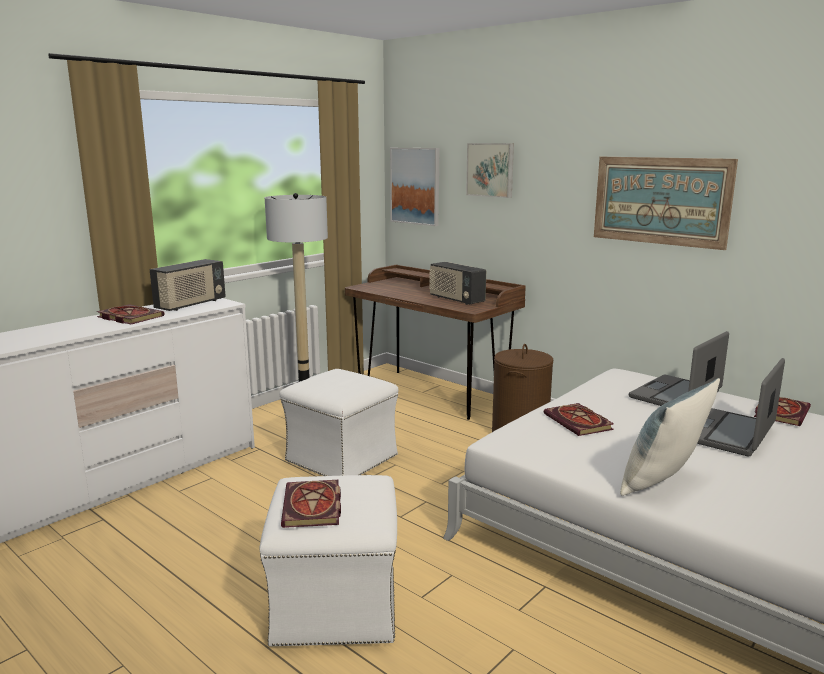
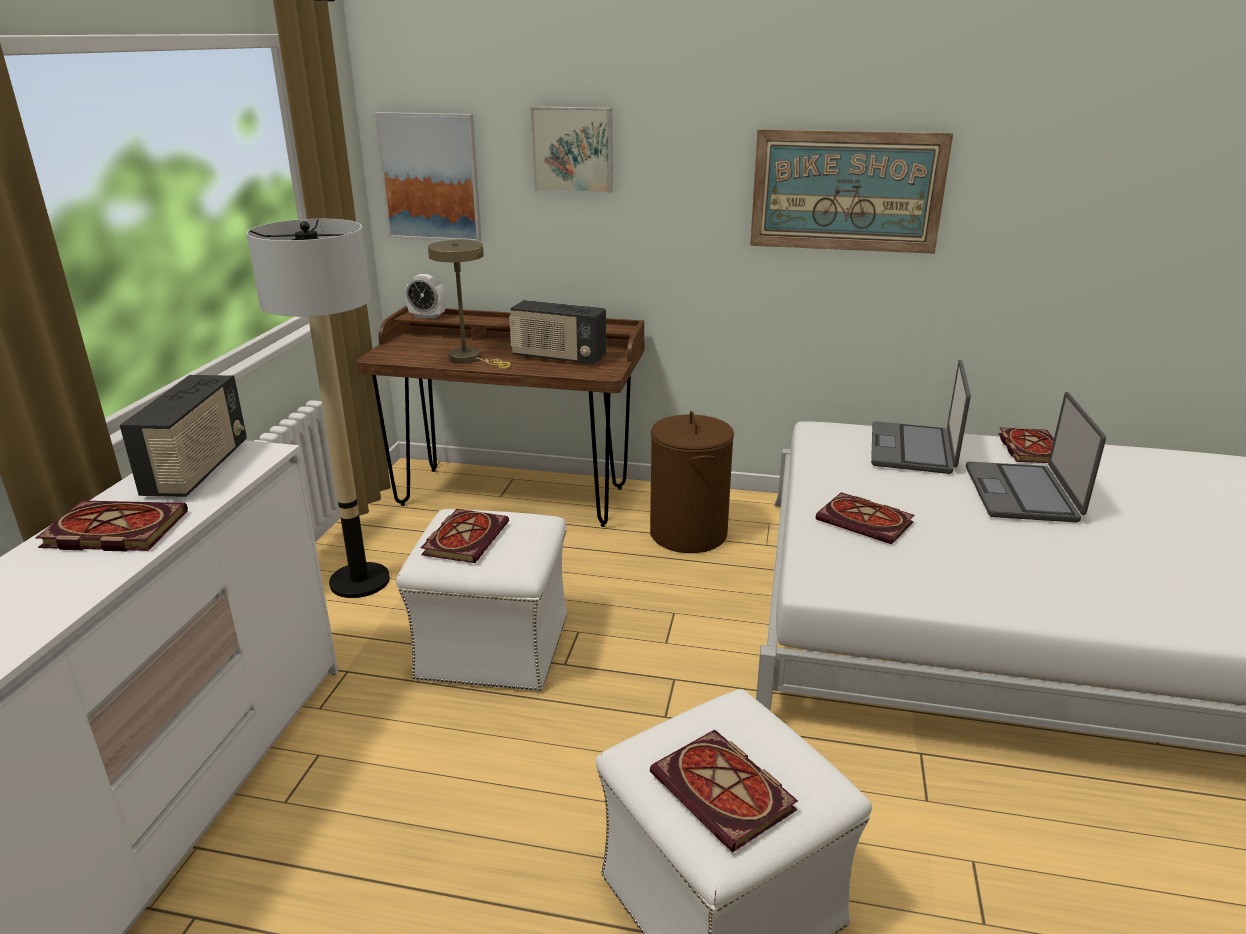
camera: 30 degrees left, 10 degrees up
pillow [620,378,720,496] -> none
none -> alarm clock [405,274,446,319]
none -> book [421,509,509,563]
none -> beige table lamp [428,240,510,369]

